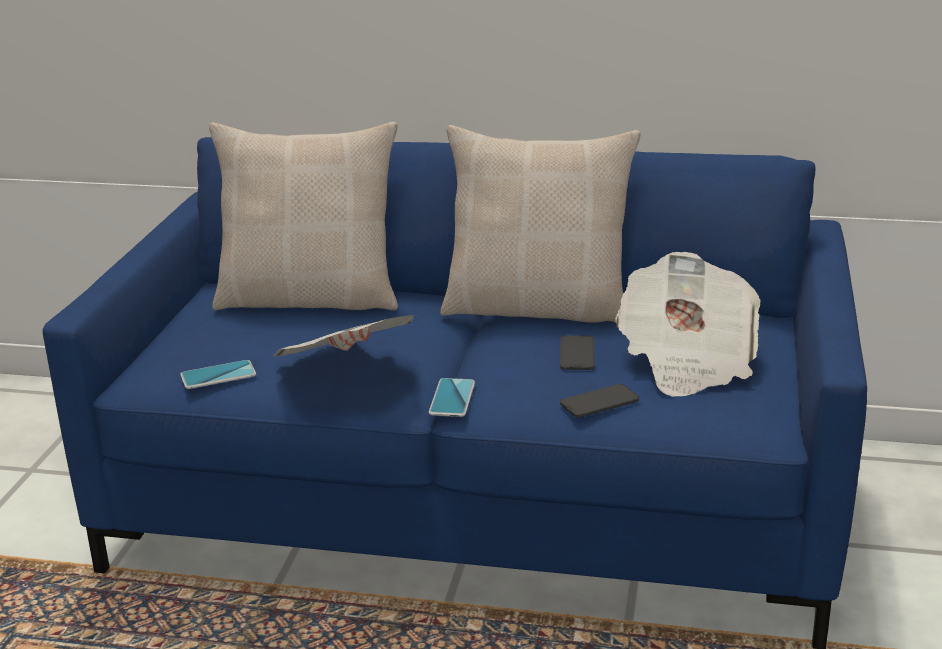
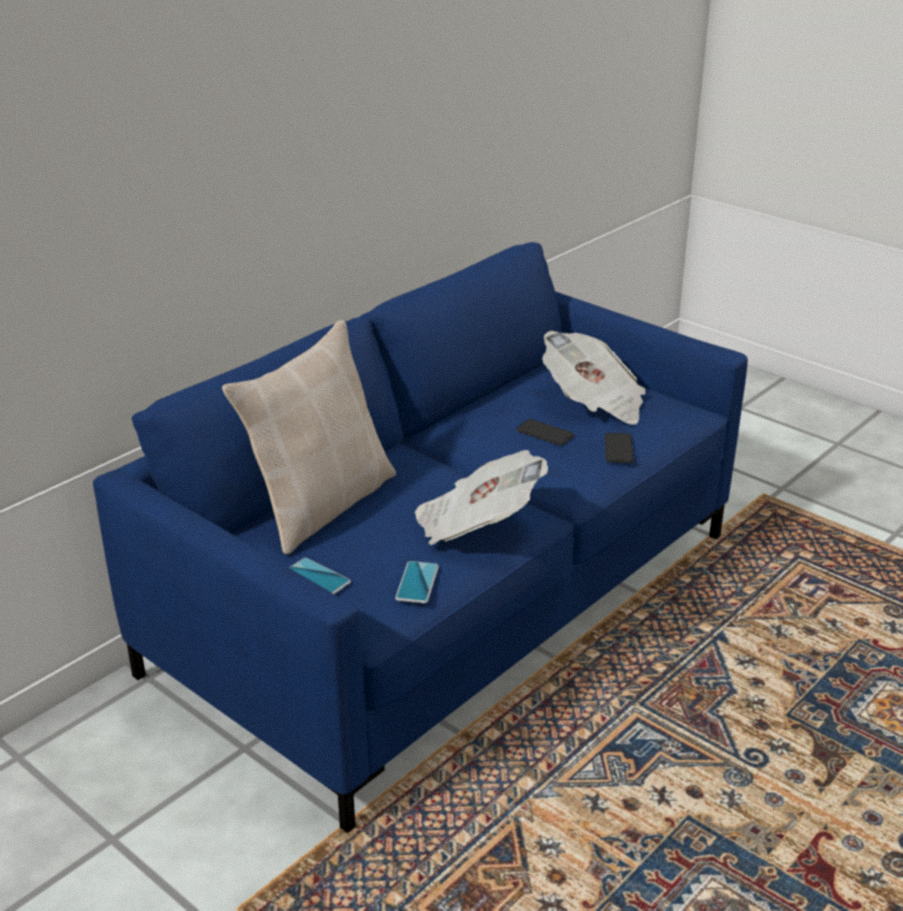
camera: 60 degrees left, 5 degrees up
phone [429,378,475,417] -> phone moved to [289,558,351,594]
beige pillow [440,125,641,323] -> none

